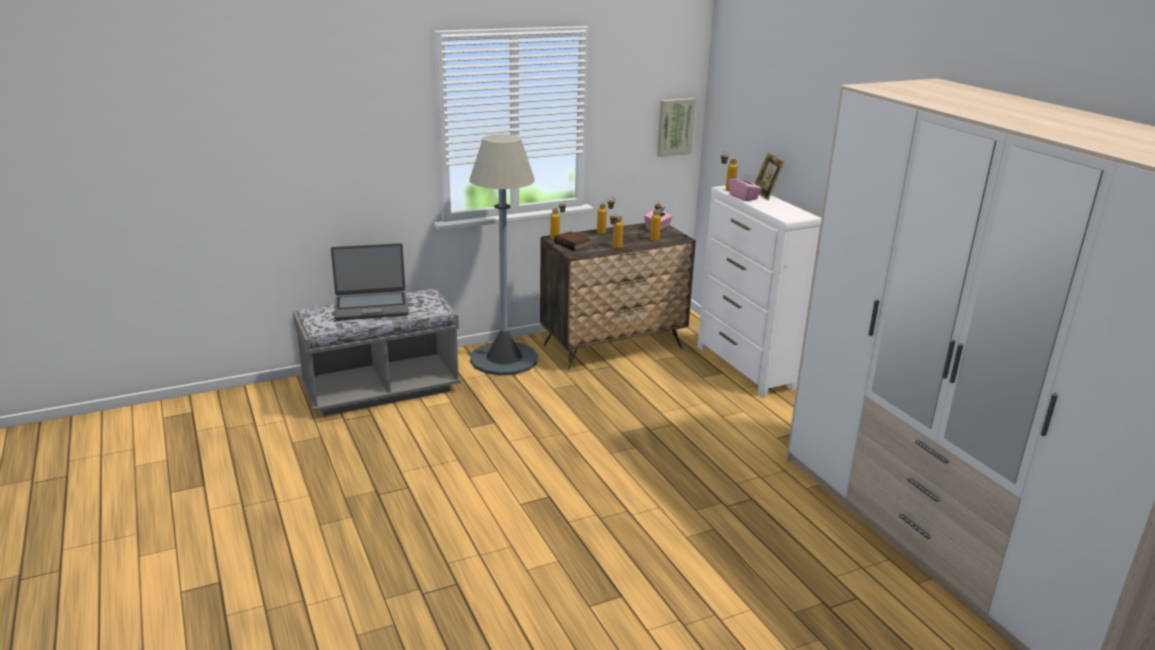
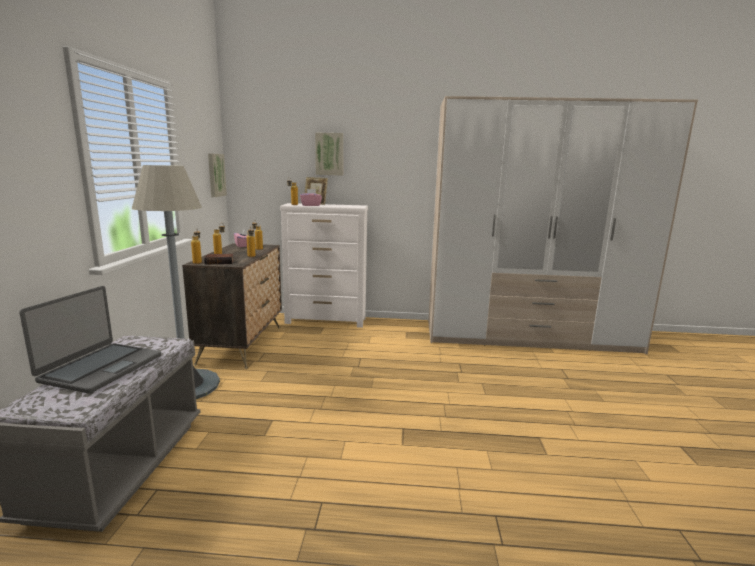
camera: 60 degrees left, 10 degrees down
none -> picture [315,132,343,175]

